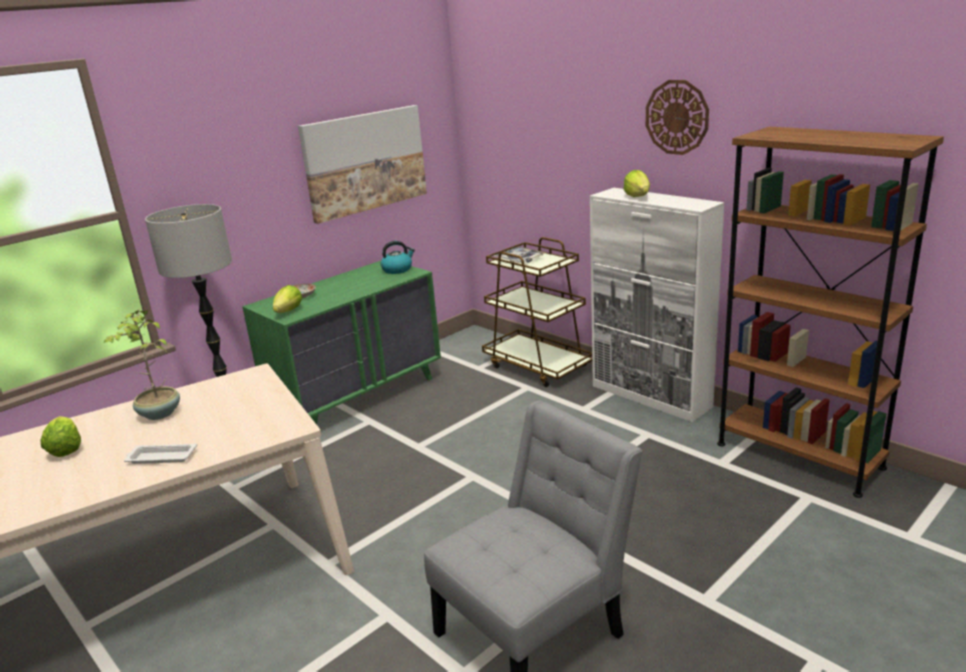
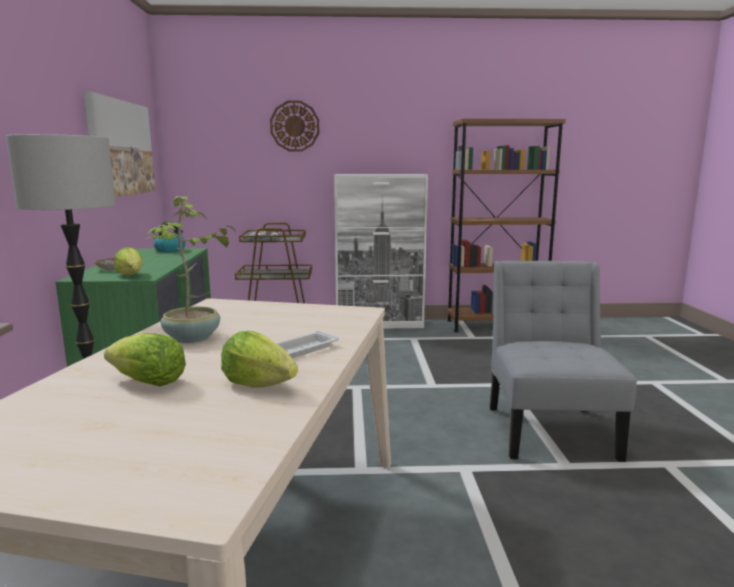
camera: 50 degrees left, 10 degrees down
lettuce [623,170,650,197] -> lettuce moved to [221,331,298,388]
wall clock [646,80,709,155] -> wall clock moved to [270,101,319,152]

